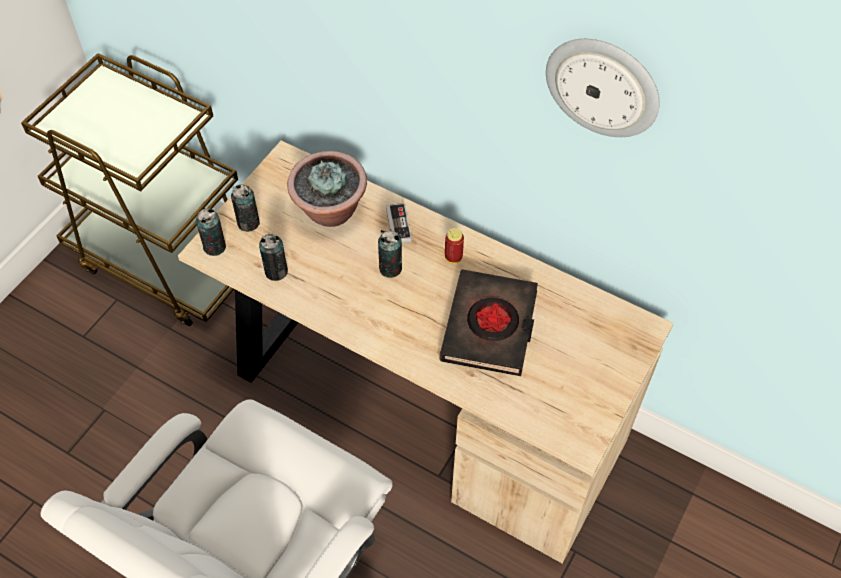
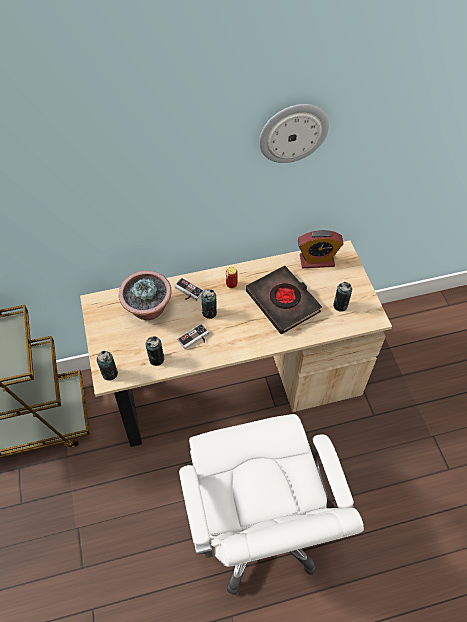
camera: 45 degrees left, 0 degrees up
can [231,184,260,232] -> can moved to [333,282,352,312]
none -> game controller [177,323,209,350]
none -> alarm clock [298,230,344,268]

